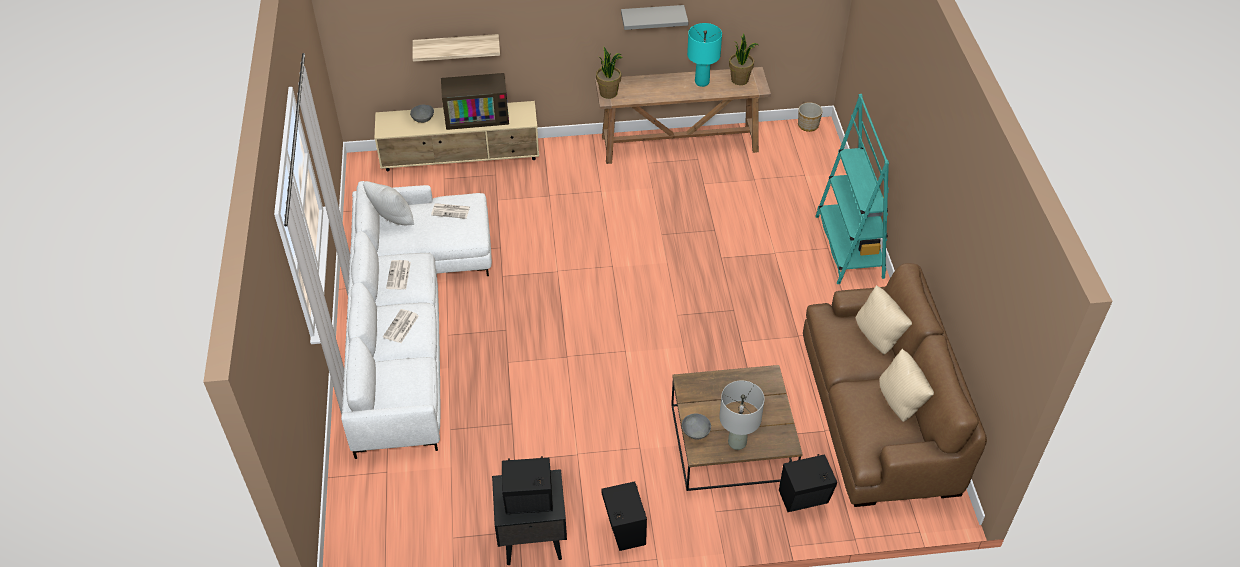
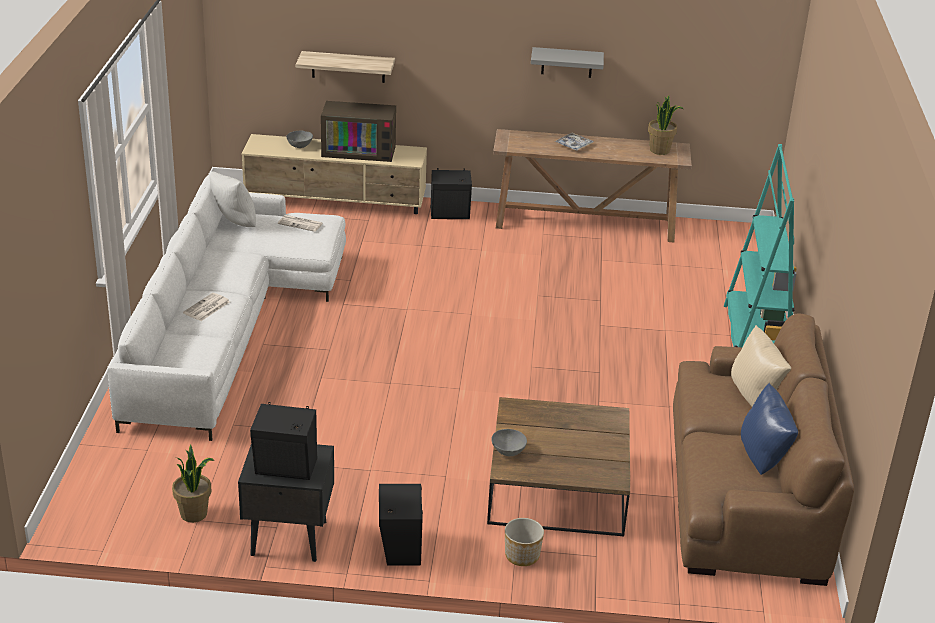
camera: 10 degrees right, 15 degrees down
newspaper [386,260,411,289] -> none
potted plant [596,47,622,99] -> potted plant moved to [172,445,215,522]
turquoise table lamp [687,23,722,87] -> none
grey table lamp [719,380,765,450] -> none
black speaker [779,454,837,512] -> black speaker moved to [431,168,472,219]
planter [798,102,823,132] -> planter moved to [505,518,544,566]
beige pillow [879,349,934,422] -> blue pillow [741,383,798,475]
none -> tray [555,133,594,151]

